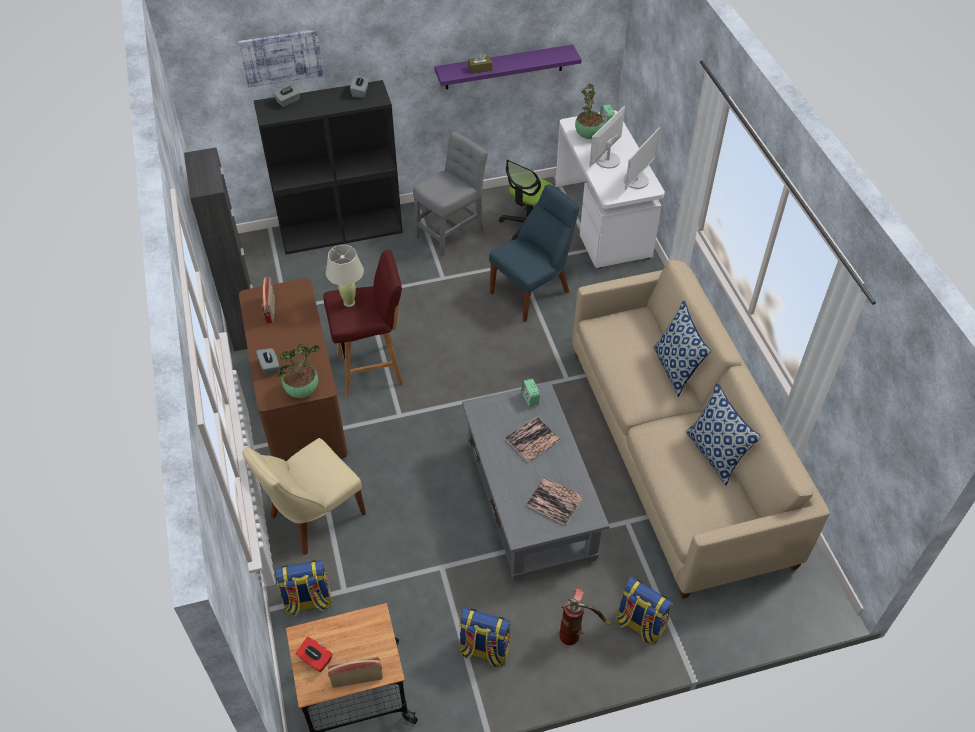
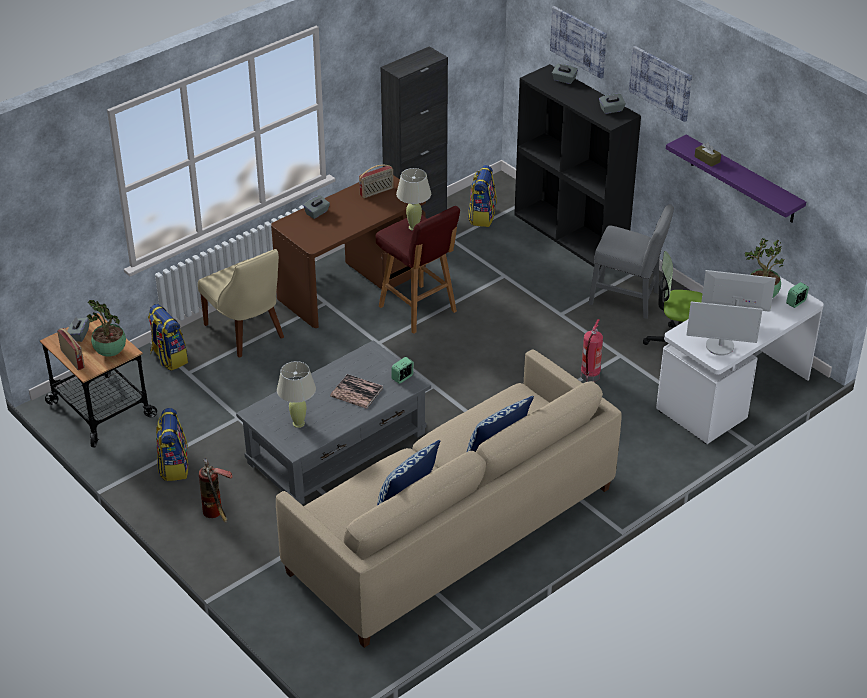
camera: 65 degrees right, 10 degrees down
beige chair [242,438,366,555] -> beige chair turned 150 degrees counterclockwise [198,249,284,358]
potted plant [278,344,321,398] -> potted plant moved to [86,300,126,357]
red tissue box [296,637,333,672] -> grey tissue box [67,317,89,342]
blue chair [489,184,579,322] -> fire extinguisher [581,319,603,382]
book [526,477,584,526] -> beige table lamp [277,361,316,428]
backpack [616,577,673,645] -> backpack moved to [468,165,497,227]
none -> picture [629,46,692,122]

